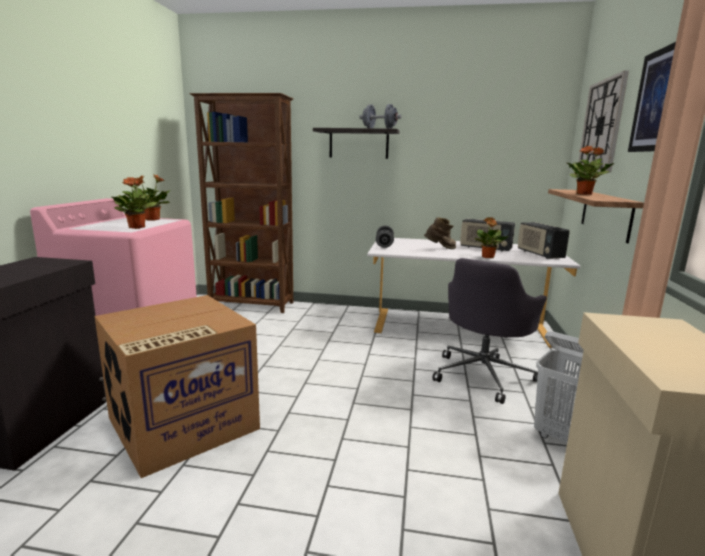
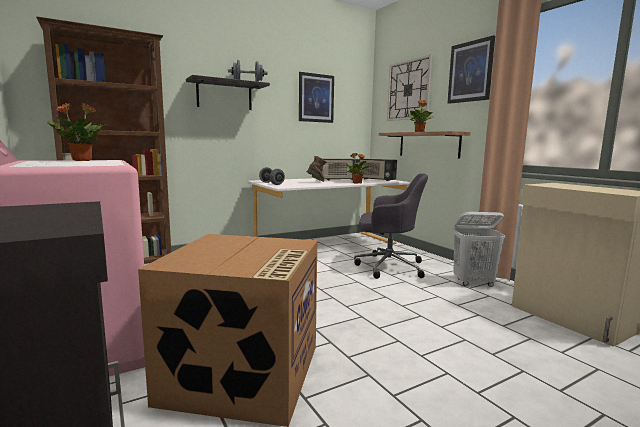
camera: 40 degrees left, 5 degrees down
potted plant [111,177,157,229] -> none
grey office chair [432,258,547,404] -> grey office chair turned 75 degrees counterclockwise [354,173,428,279]
none -> picture [299,72,334,123]

